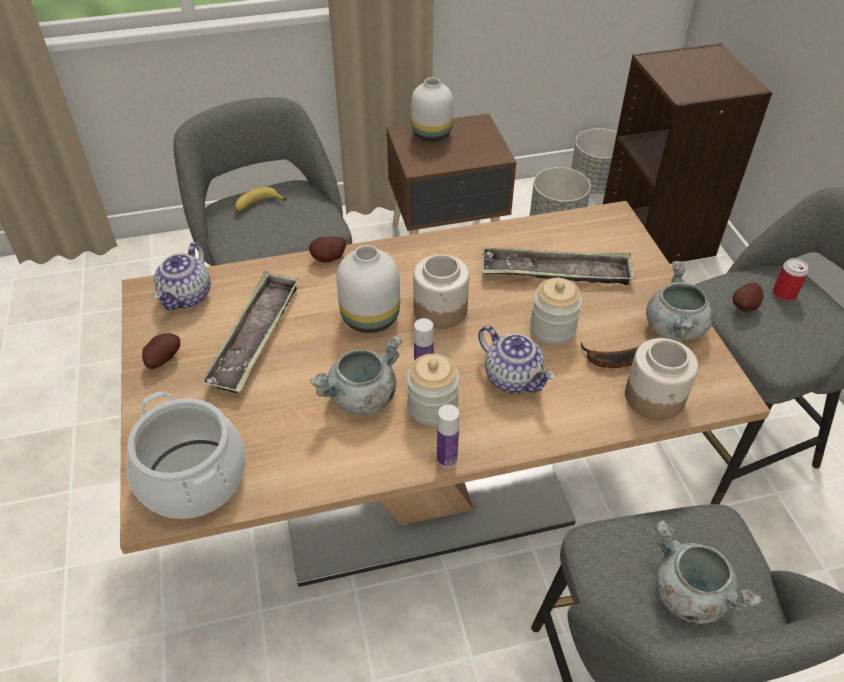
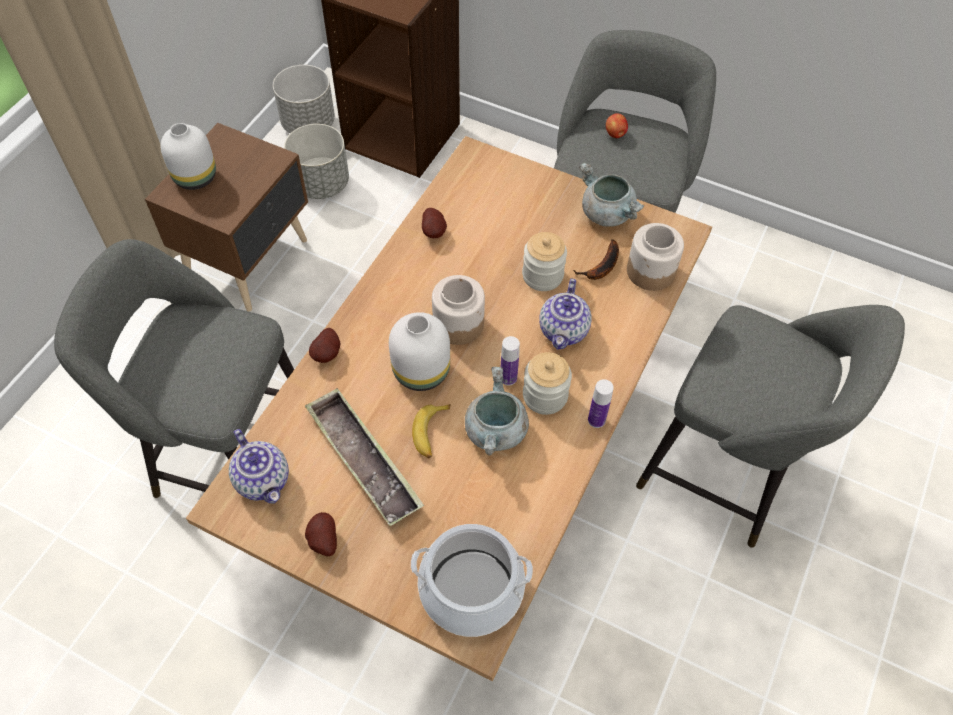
camera: 50 degrees left, 10 degrees up
banana [235,187,286,212] -> banana moved to [412,404,450,459]
teapot [478,326,555,393] -> teapot turned 105 degrees clockwise [539,279,592,350]
tray [482,247,635,285] -> none
grey cooking pot [655,520,763,624] -> none
potato [733,283,764,312] -> potato moved to [422,208,447,238]
can [773,258,809,301] -> apple [606,113,628,138]

